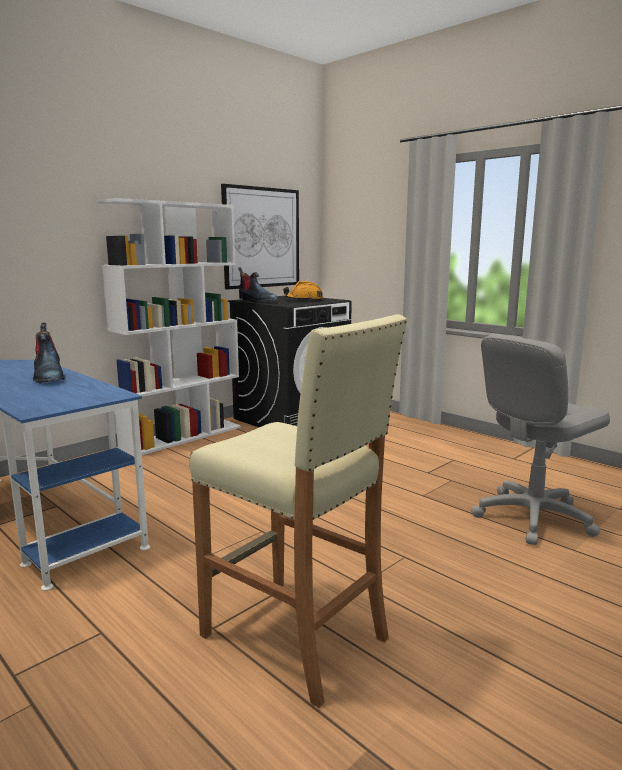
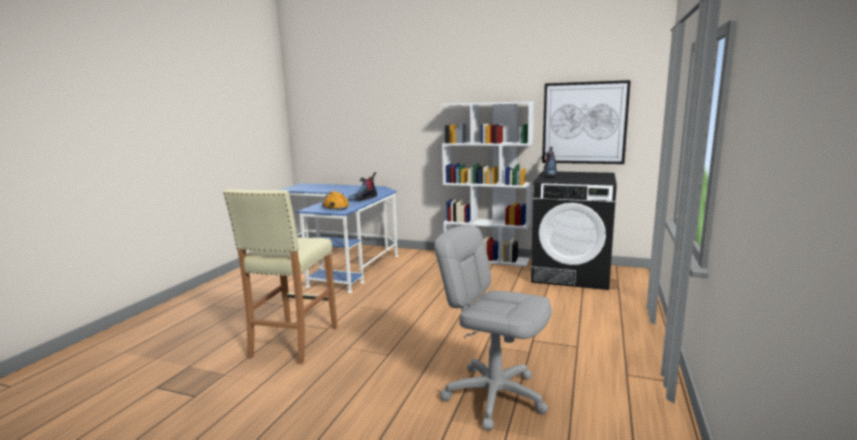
camera: 65 degrees right, 0 degrees up
orange hard hat [283,281,323,301] -> orange hard hat moved to [322,191,349,210]

